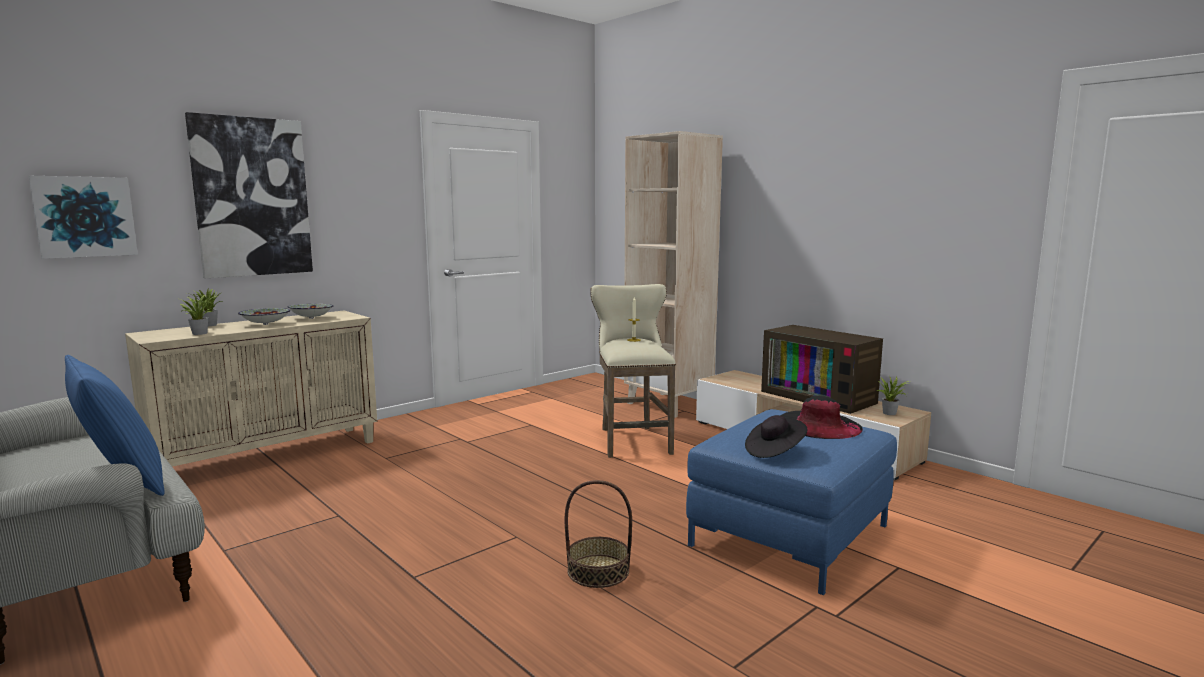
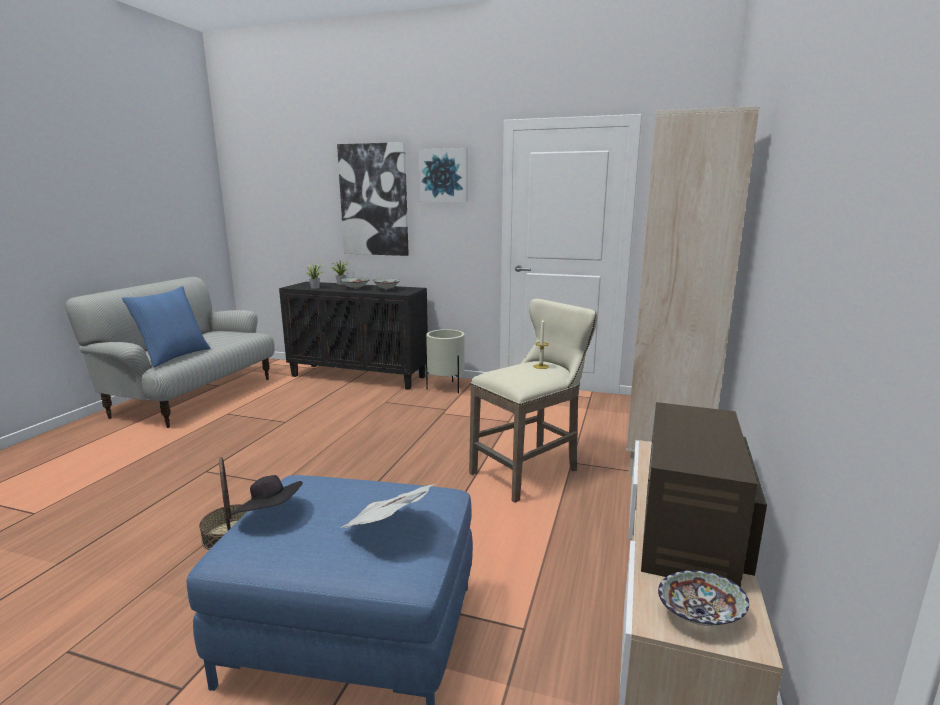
camera: 60 degrees right, 5 degrees up
picture [28,176,138,259] -> picture moved to [418,148,468,202]
beige cabinet [125,311,377,467] -> black cabinet [279,282,428,390]
black hat [781,396,863,439] -> newspaper [340,484,434,528]
potted plant [877,377,909,415] -> bowl [658,570,749,626]
none -> beige planter [426,329,465,393]

